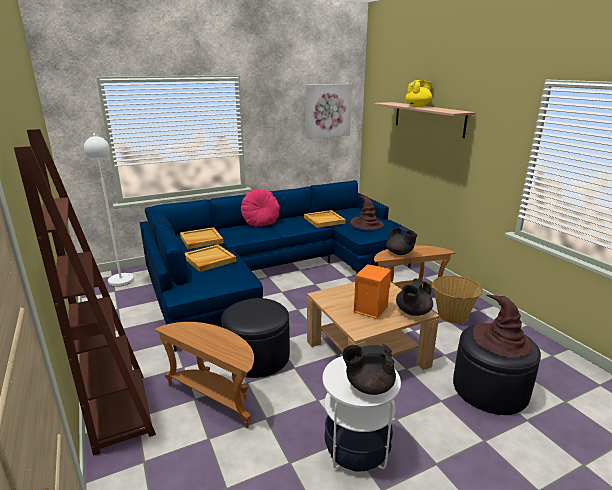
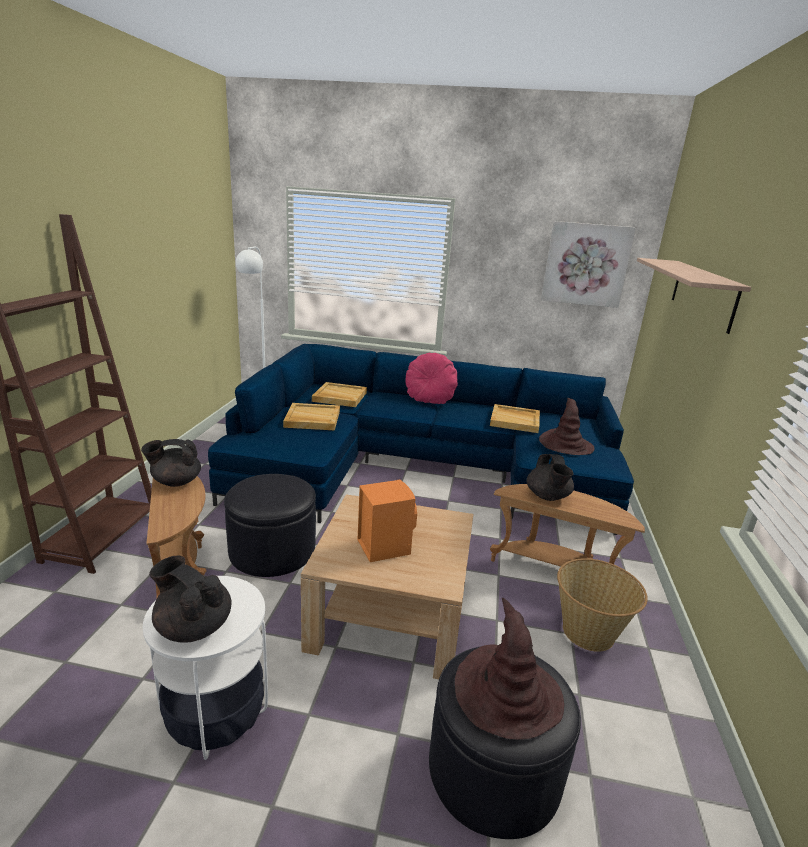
camera: 35 degrees right, 0 degrees up
black teapot [396,278,433,316] -> black teapot moved to [141,439,201,487]
yellow teapot [405,80,432,107] -> none

